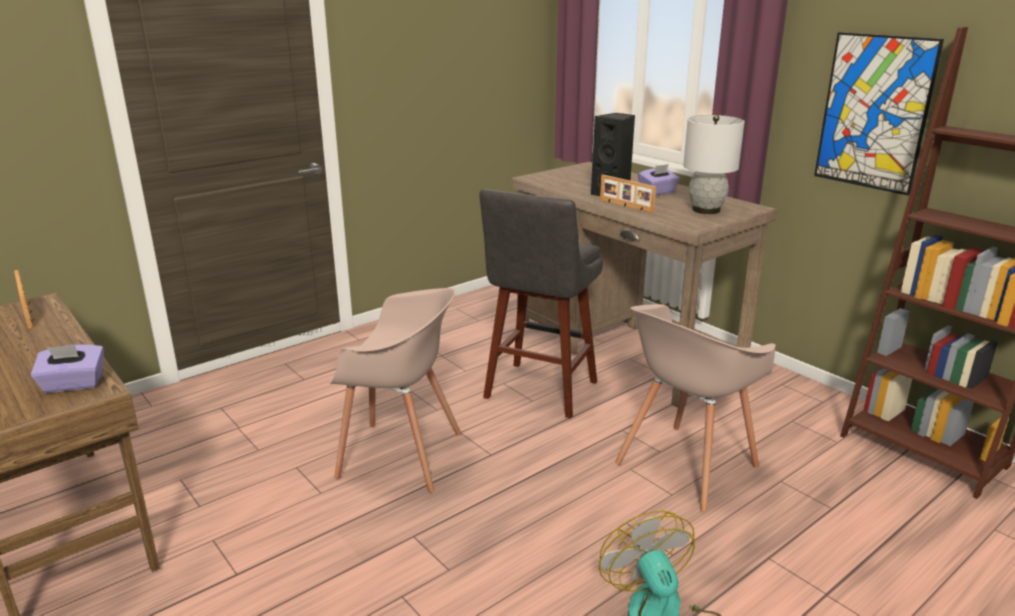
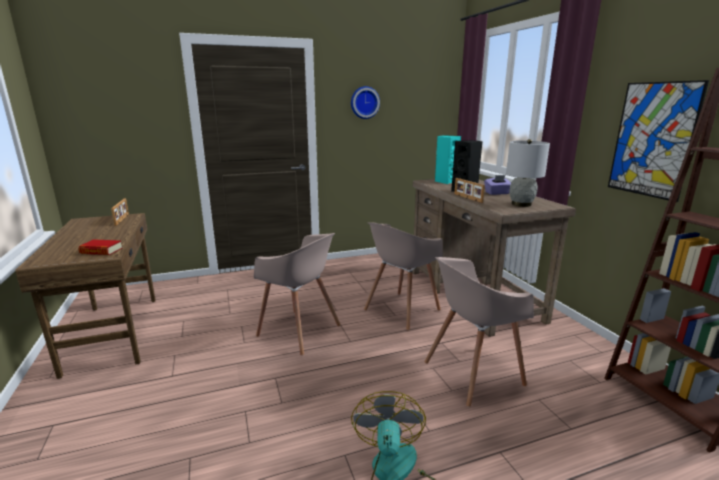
camera: 20 degrees right, 5 degrees down
purple tissue box [31,344,104,393] -> book [78,239,122,255]
grey stool [480,189,603,419] -> beige chair [364,222,443,330]
none -> wall clock [351,86,380,119]
none -> turquoise speaker [435,135,461,184]

